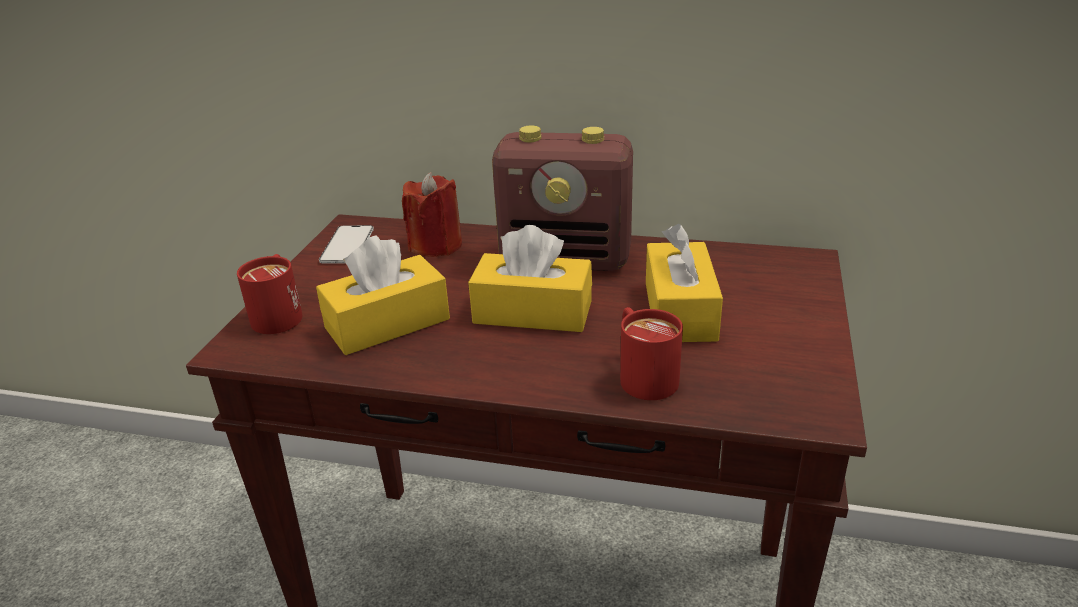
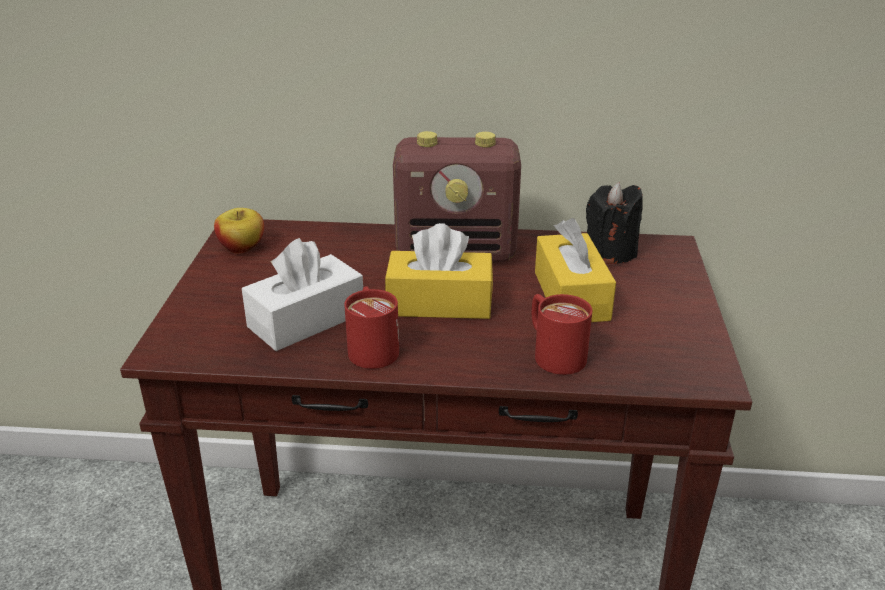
camera: 10 degrees left, 0 degrees up
red mug [237,254,303,334] -> red mug moved to [344,286,399,369]
yellow tissue box [316,235,450,355] -> white tissue box [242,238,363,351]
phone [319,225,374,264] -> apple [214,208,264,253]
red candle [402,172,462,257] -> none
none -> black candle [586,182,643,264]

